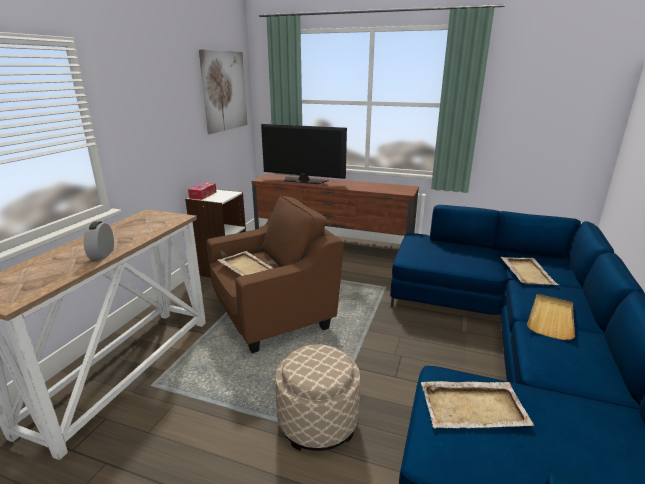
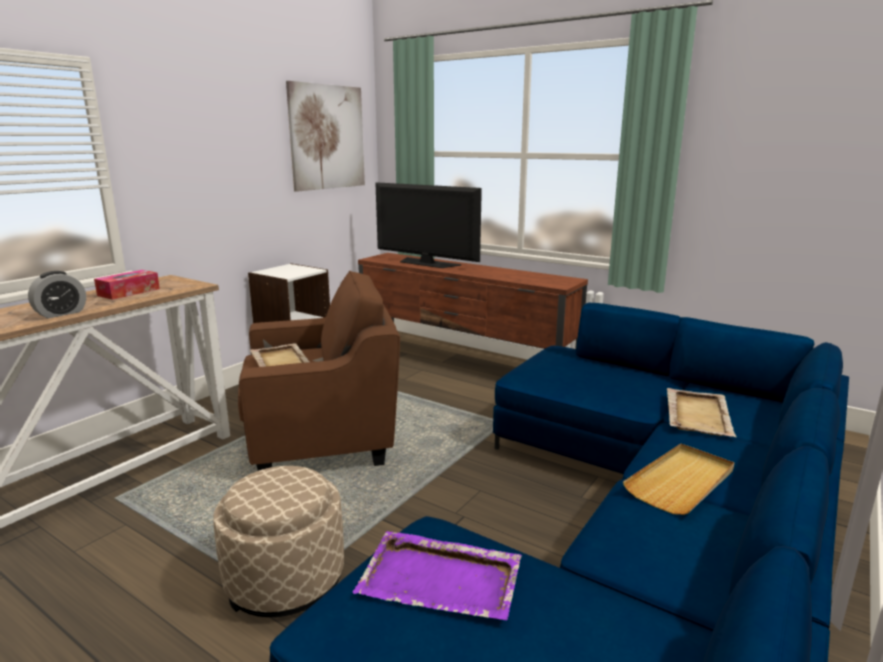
camera: 15 degrees right, 5 degrees down
alarm clock [83,221,114,260] -> alarm clock turned 150 degrees counterclockwise [28,271,86,318]
tissue box [188,182,216,200] -> tissue box moved to [94,270,160,300]
beige tray [421,381,534,428] -> purple tray [353,531,522,620]

